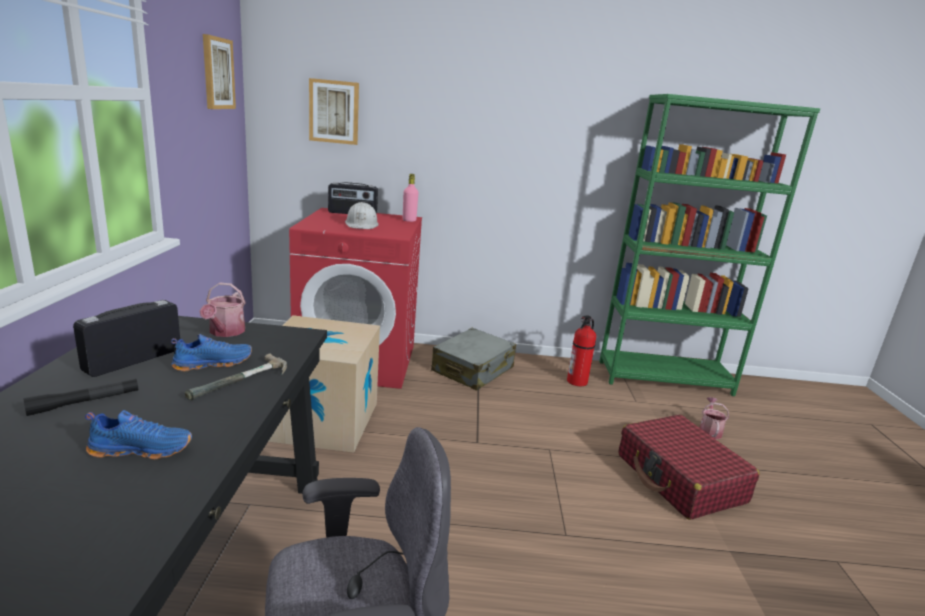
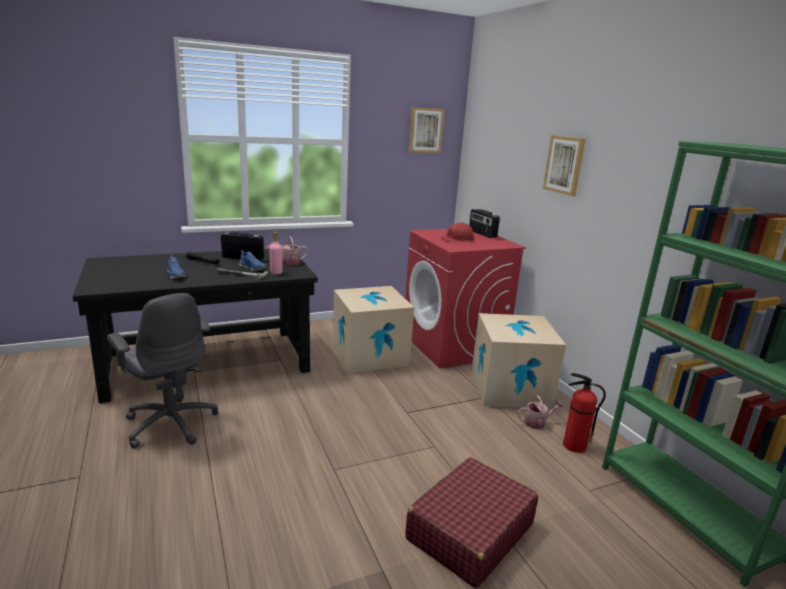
camera: 65 degrees right, 0 degrees up
picture [309,78,359,145] -> picture moved to [543,135,586,196]
white hard hat [345,202,379,229] -> red hard hat [441,223,474,242]
pink bottle [403,174,418,222] -> pink bottle moved to [269,232,282,275]
grey suitcase [431,328,516,391] -> cardboard box [471,313,566,409]
watering can [699,397,729,439] -> watering can moved to [517,395,564,429]

